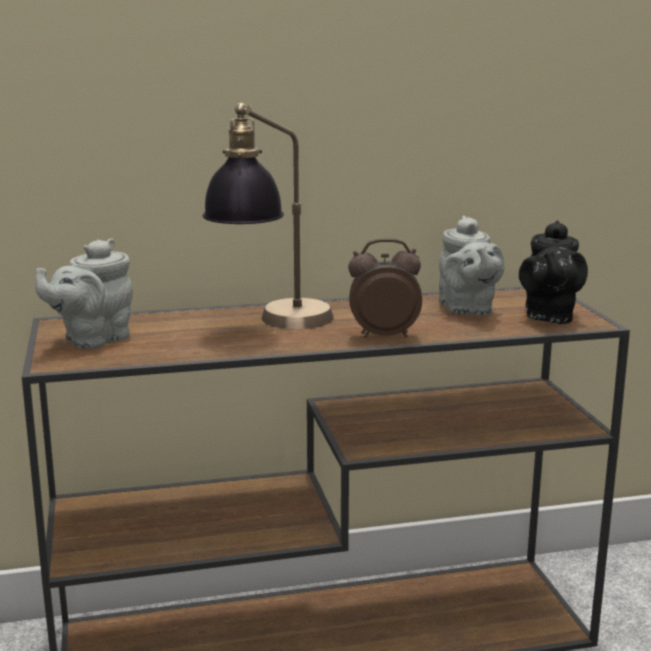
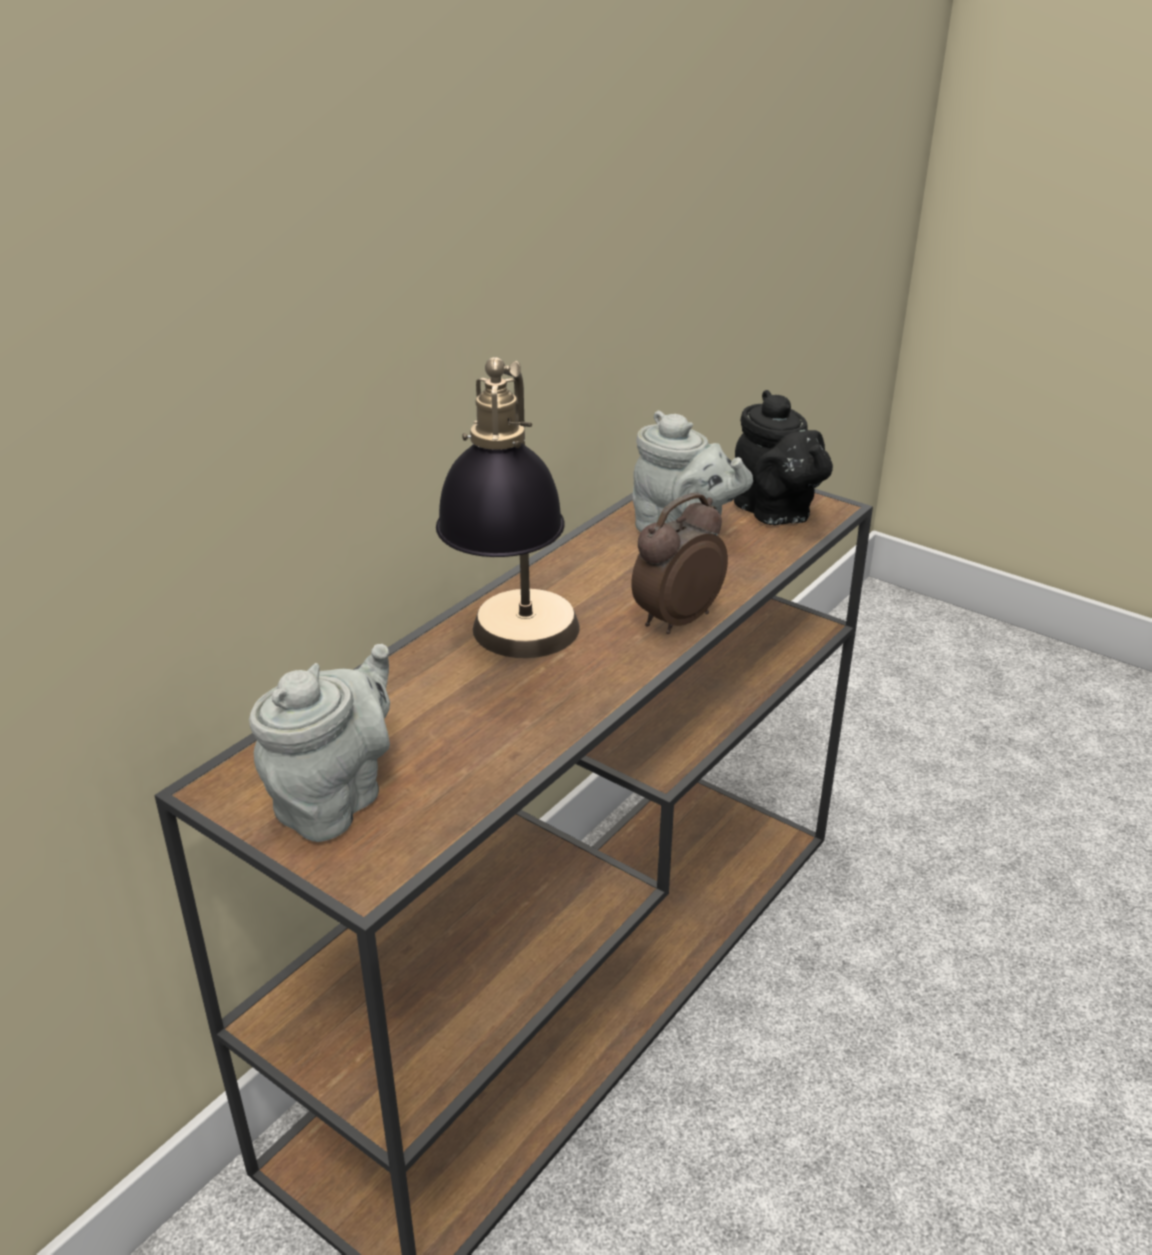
camera: 40 degrees left, 15 degrees up
grey teapot [35,238,133,349] -> grey teapot turned 150 degrees counterclockwise [249,644,390,842]

